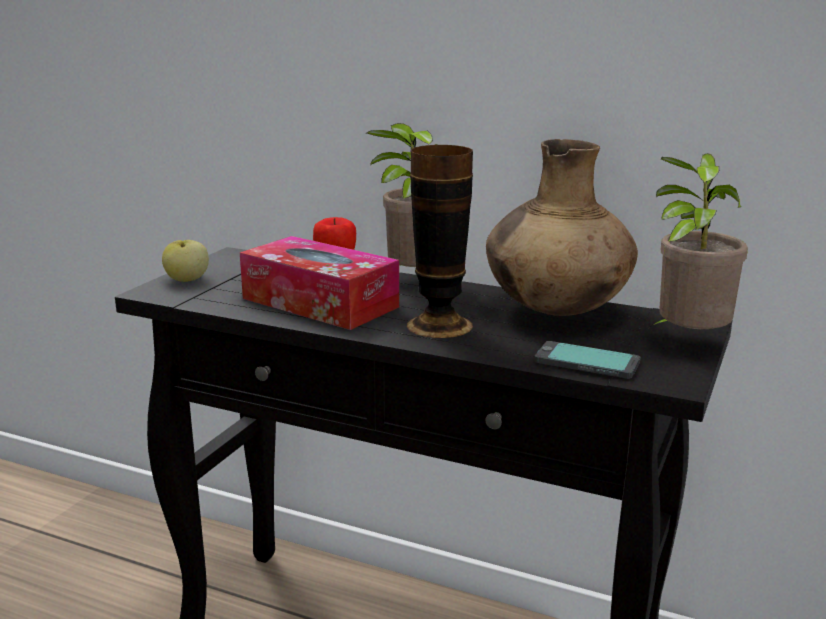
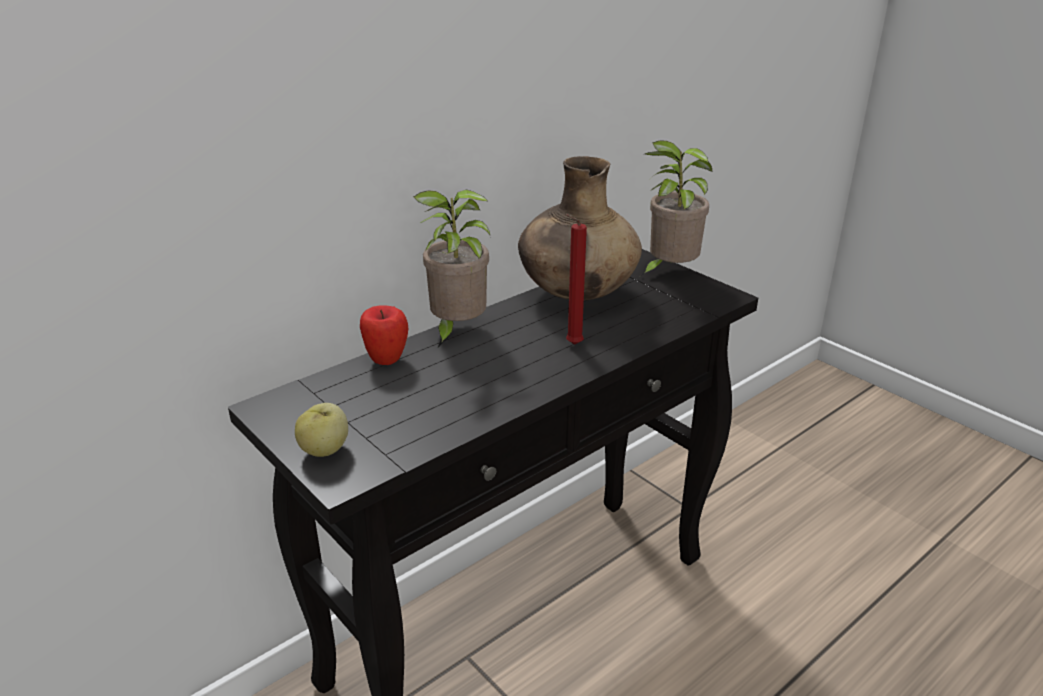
camera: 65 degrees left, 10 degrees up
tissue box [240,236,399,330] -> none
vase [407,145,473,338] -> red candle [565,214,587,345]
phone [535,341,640,379] -> none

